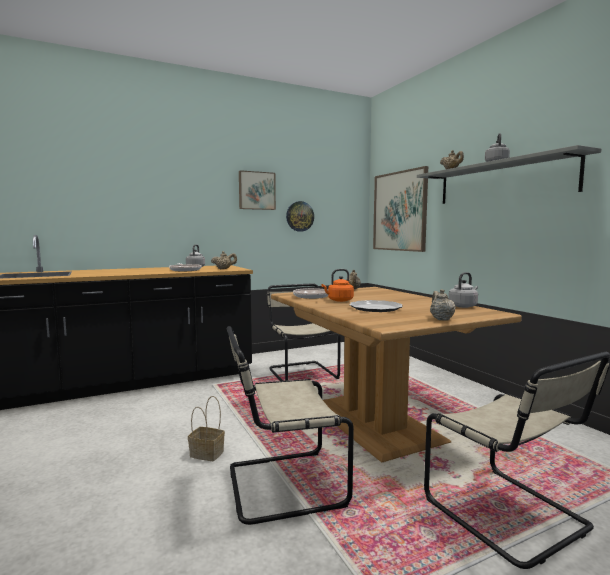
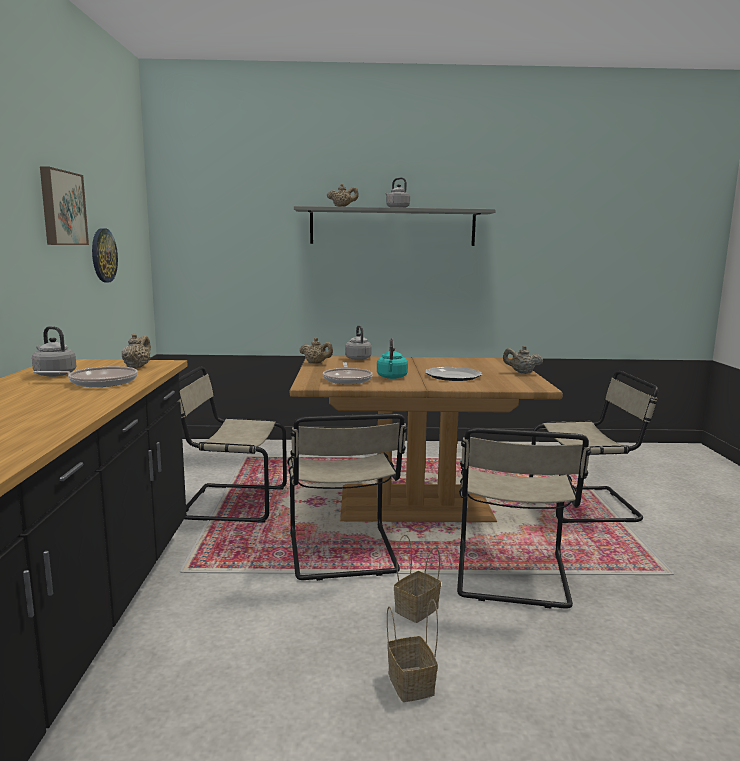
camera: 65 degrees left, 5 degrees up
orange kettle [321,269,354,302] -> turquoise kettle [377,338,408,379]
picture [373,166,428,252] -> none
grey kettle [448,272,478,308] -> grey kettle moved to [345,325,372,360]
none -> beige chair [287,414,407,581]
none -> basket [387,599,438,702]

